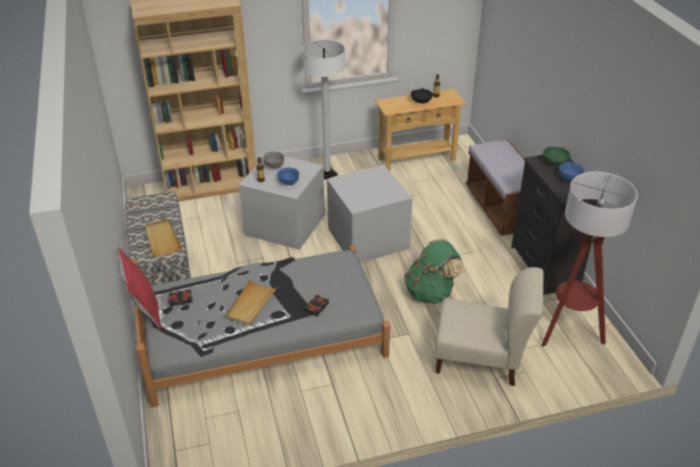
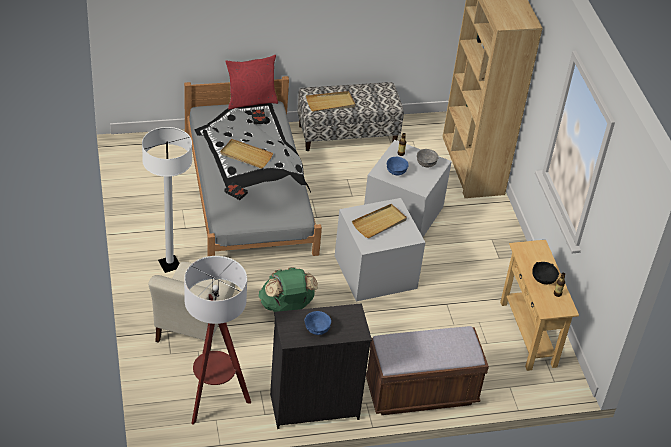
camera: 90 degrees right, 5 degrees up
white floor lamp [302,40,346,180] -> white floor lamp moved to [142,127,192,273]
green bowl [543,146,571,165] -> none
none -> beige tray [352,204,407,238]

